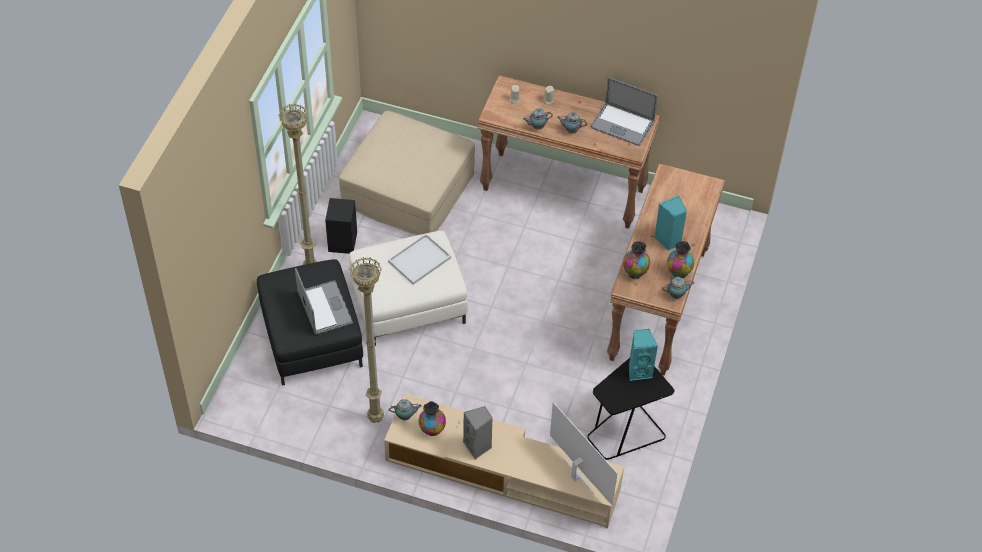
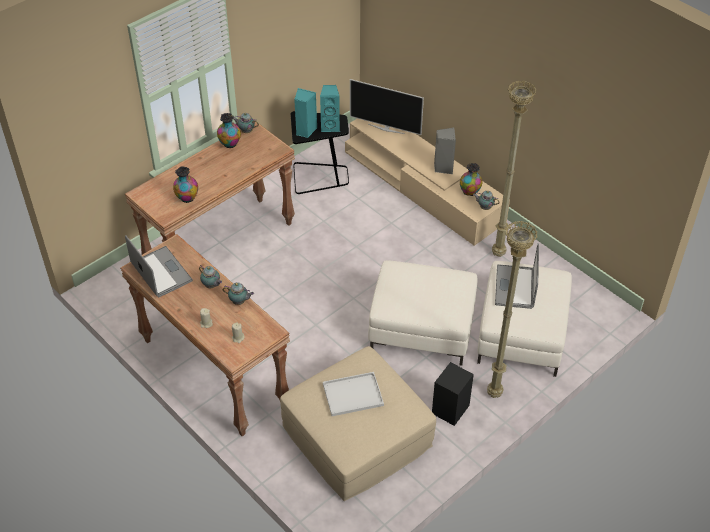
camera: 150 degrees left, 5 degrees down
black ottoman [257,259,363,386] -> white ottoman [477,261,572,377]
white tray [388,234,451,285] -> white tray moved to [323,372,384,416]
television [550,402,618,505] -> television turned 60 degrees counterclockwise [350,79,424,135]
vase [623,241,650,279] -> vase moved to [173,166,198,203]
turquoise speaker [654,195,687,251] -> turquoise speaker moved to [320,85,340,132]

